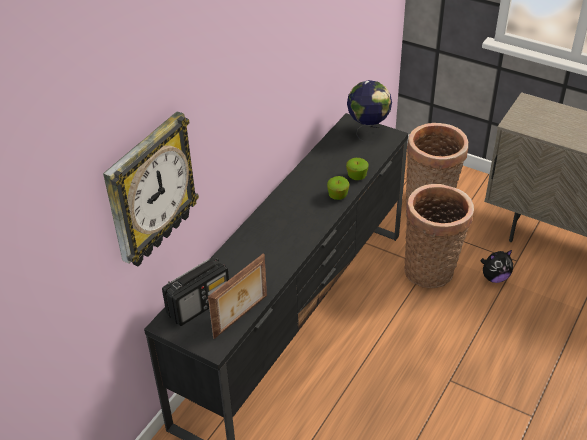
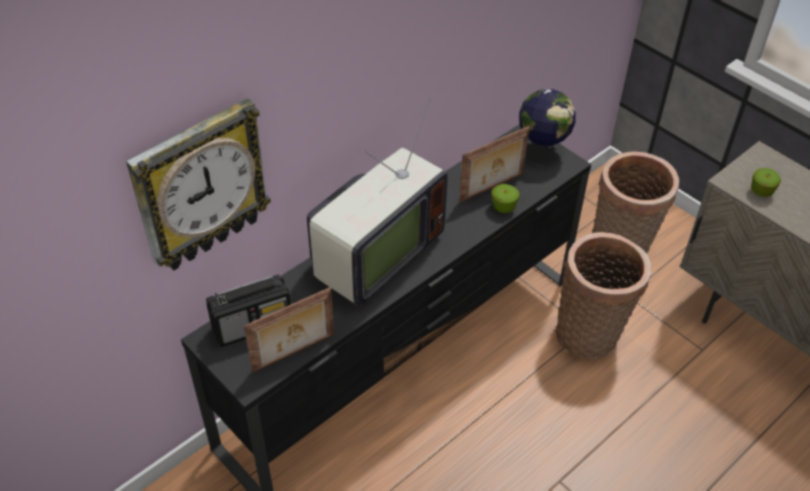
camera: 15 degrees right, 5 degrees up
apple [327,176,349,200] -> apple moved to [751,168,781,197]
plush toy [480,250,513,283] -> none
none -> television [307,100,447,306]
none -> picture frame [459,126,530,203]

